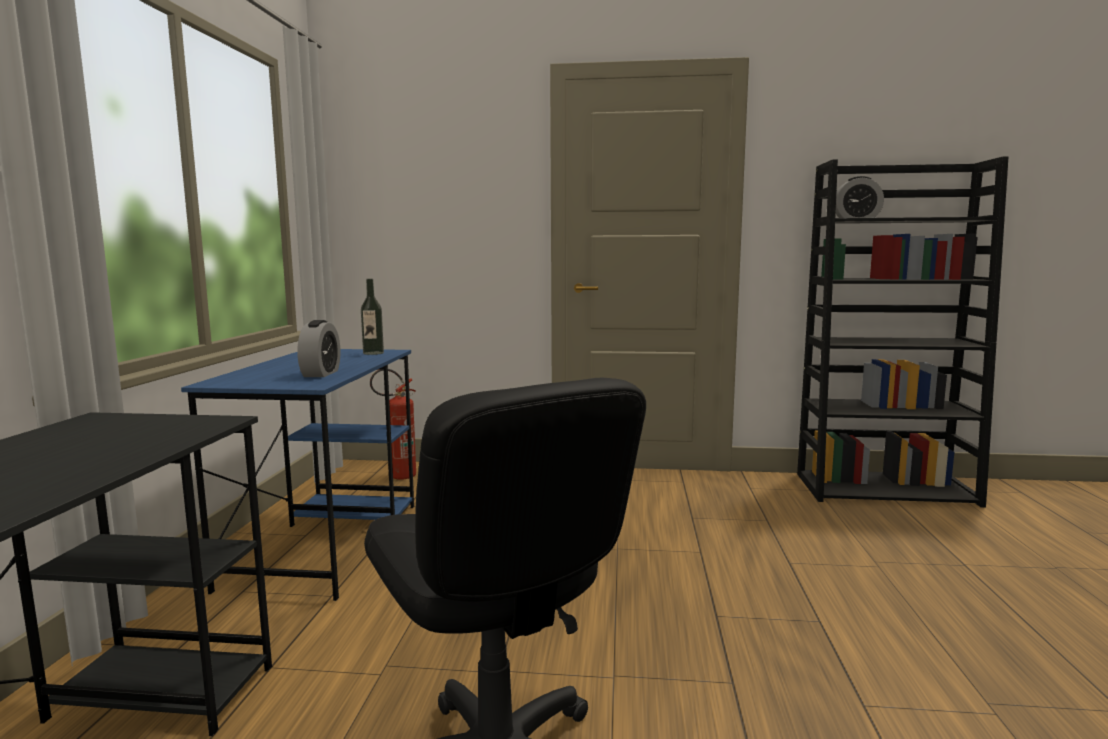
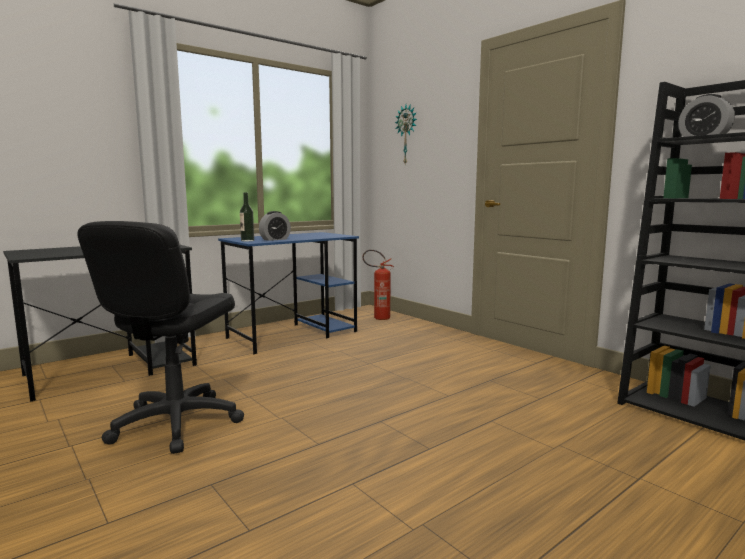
camera: 45 degrees right, 0 degrees up
bottle [361,279,384,355] -> bottle moved to [240,193,254,241]
none -> wall clock [395,104,417,164]

